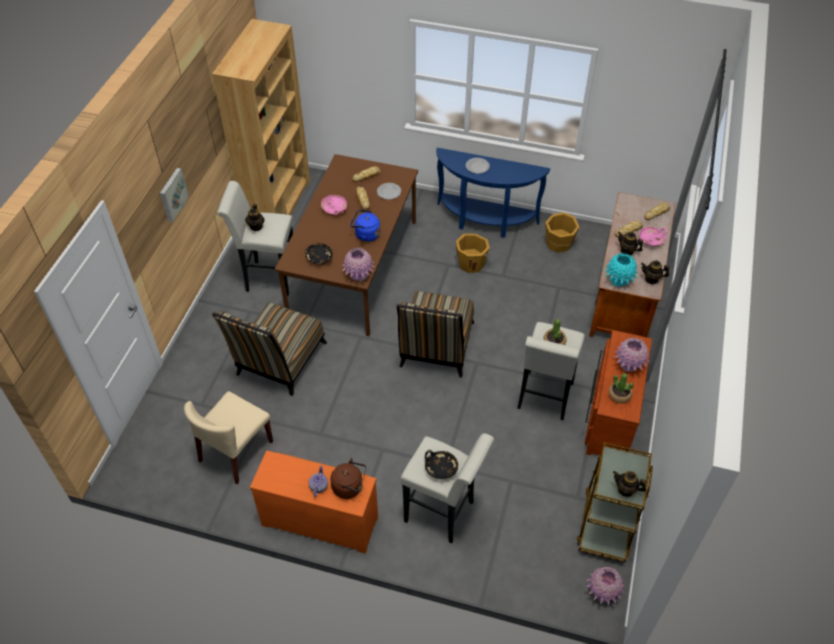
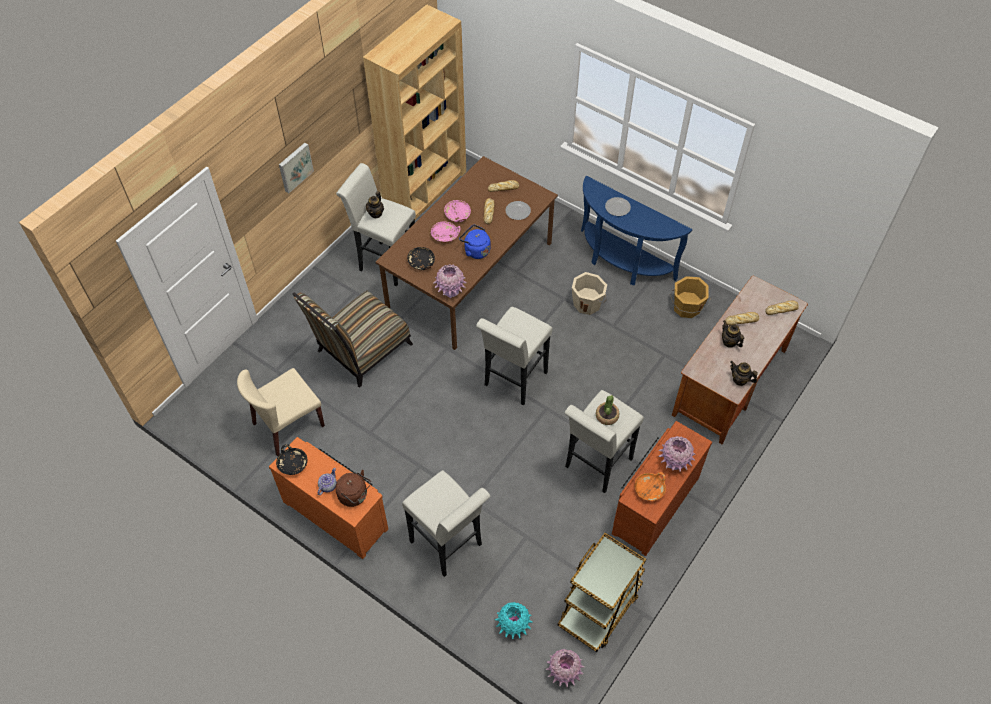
camera: 20 degrees right, 5 degrees up
chair [396,291,474,378] -> white stool [476,307,552,406]
black bowl [425,450,458,479] -> black bowl moved to [276,444,307,475]
orange bucket [456,234,491,273] -> beige bucket [572,272,607,315]
turquoise vase [604,253,638,287] -> turquoise vase moved to [495,602,533,640]
potted plant [608,373,633,403] -> orange bowl [635,472,666,501]
teapot [613,471,646,497] -> none
pink bowl [639,227,667,247] -> pink bowl moved to [431,222,461,243]

